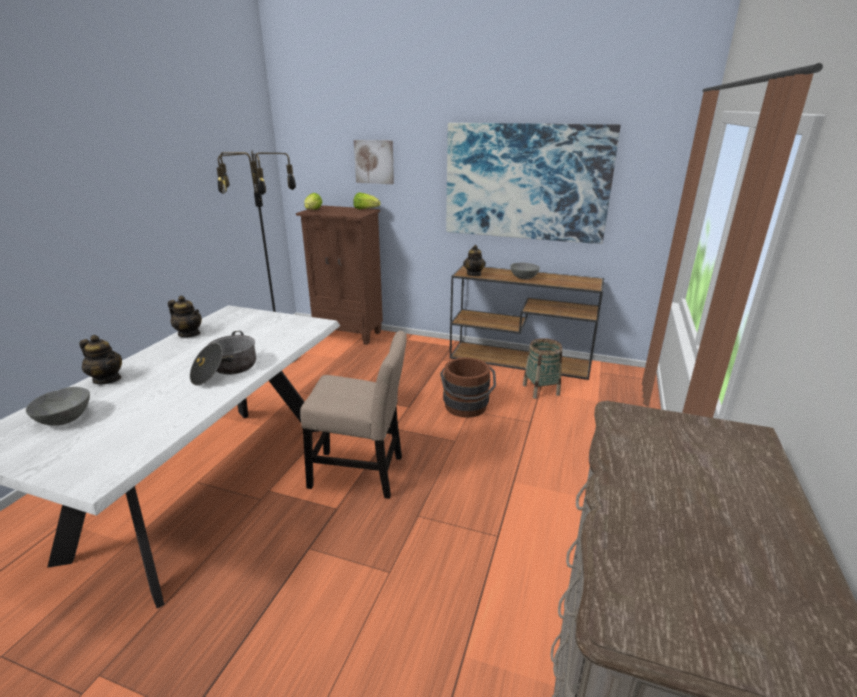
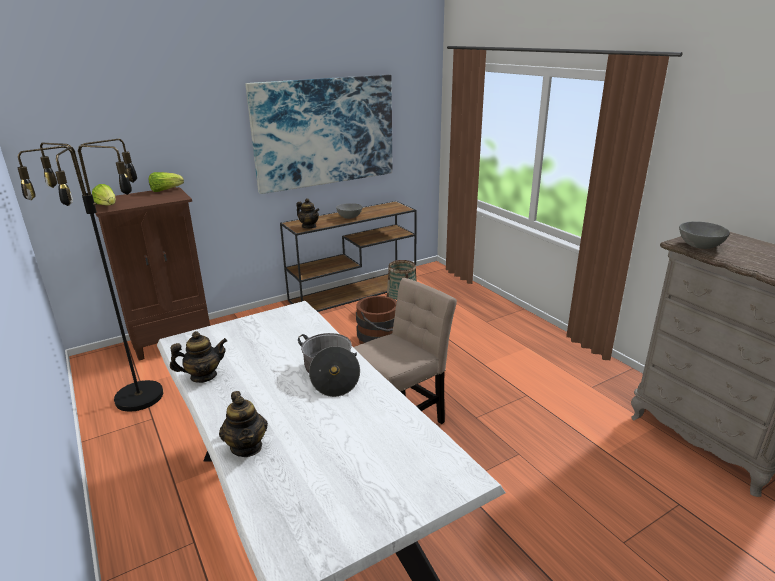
camera: 50 degrees left, 0 degrees up
grey bowl [26,387,90,426] -> grey bowl moved to [679,221,730,249]
teapot [79,335,122,384] -> teapot turned 90 degrees clockwise [219,391,268,457]
picture [354,140,394,184] -> none

